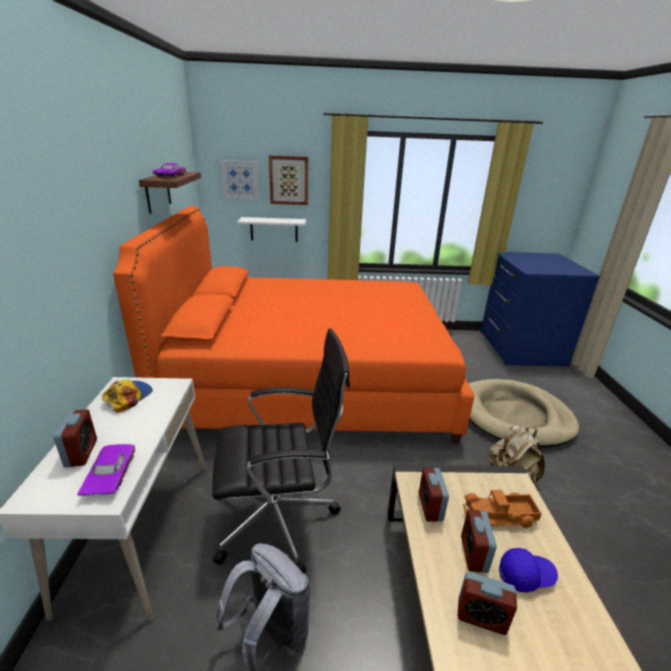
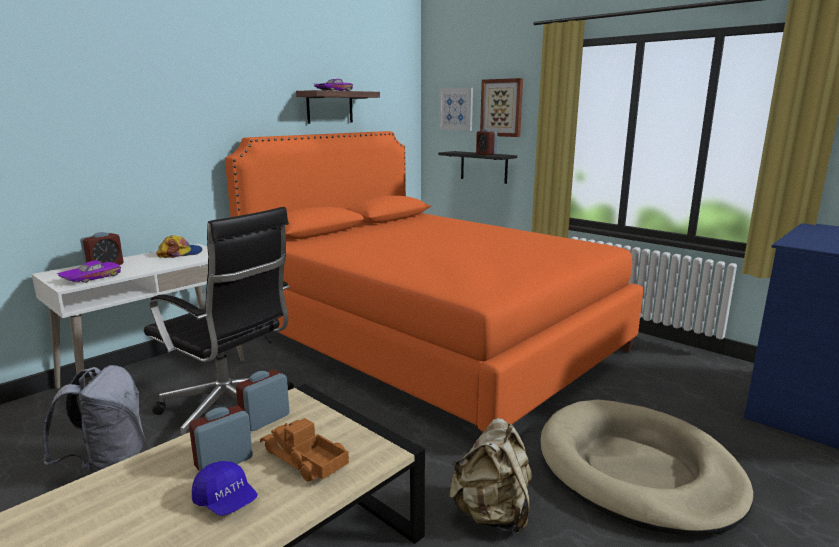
camera: 45 degrees right, 10 degrees down
white shelf [237,217,306,242] -> black shelf [438,151,517,184]
alarm clock [457,572,517,635] -> alarm clock moved to [476,129,498,155]

